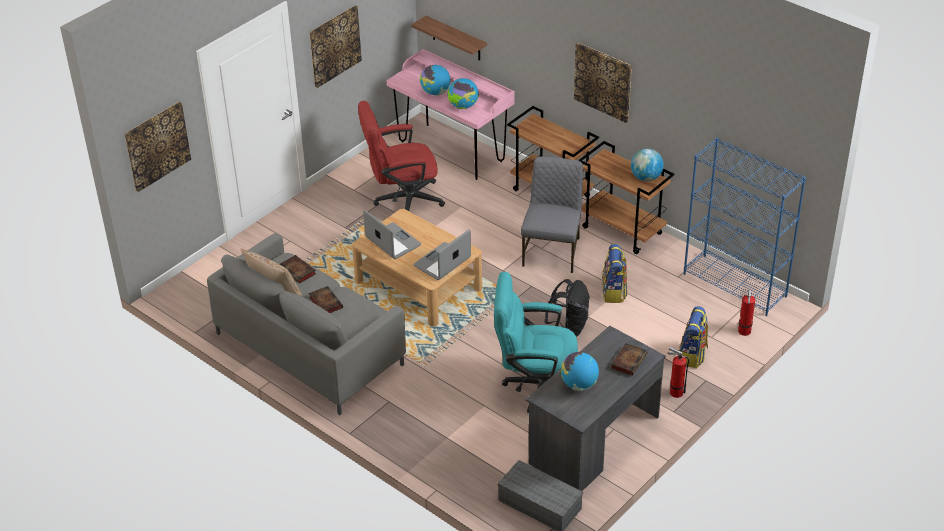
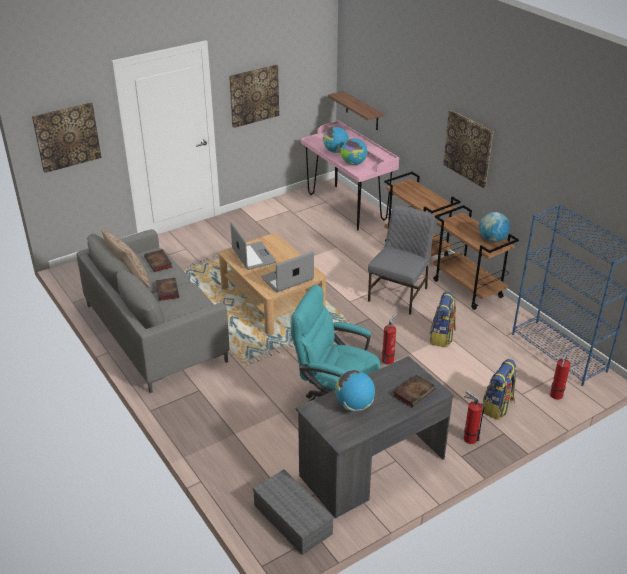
camera: 15 degrees right, 5 degrees down
red office chair [358,101,445,211] -> none
black backpack [544,279,590,337] -> fire extinguisher [382,313,397,364]

